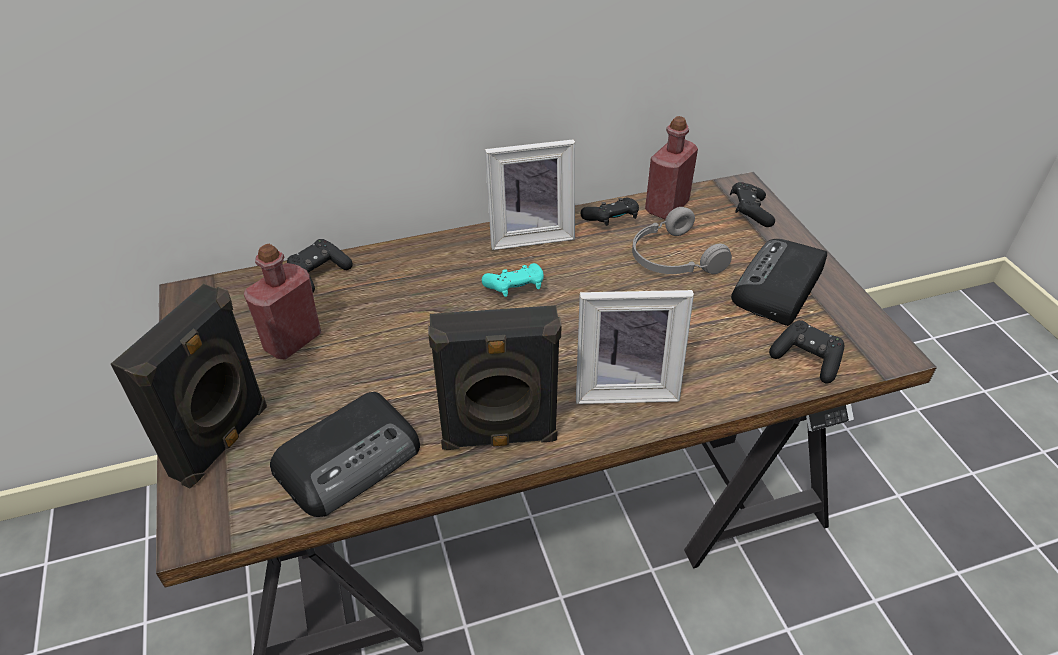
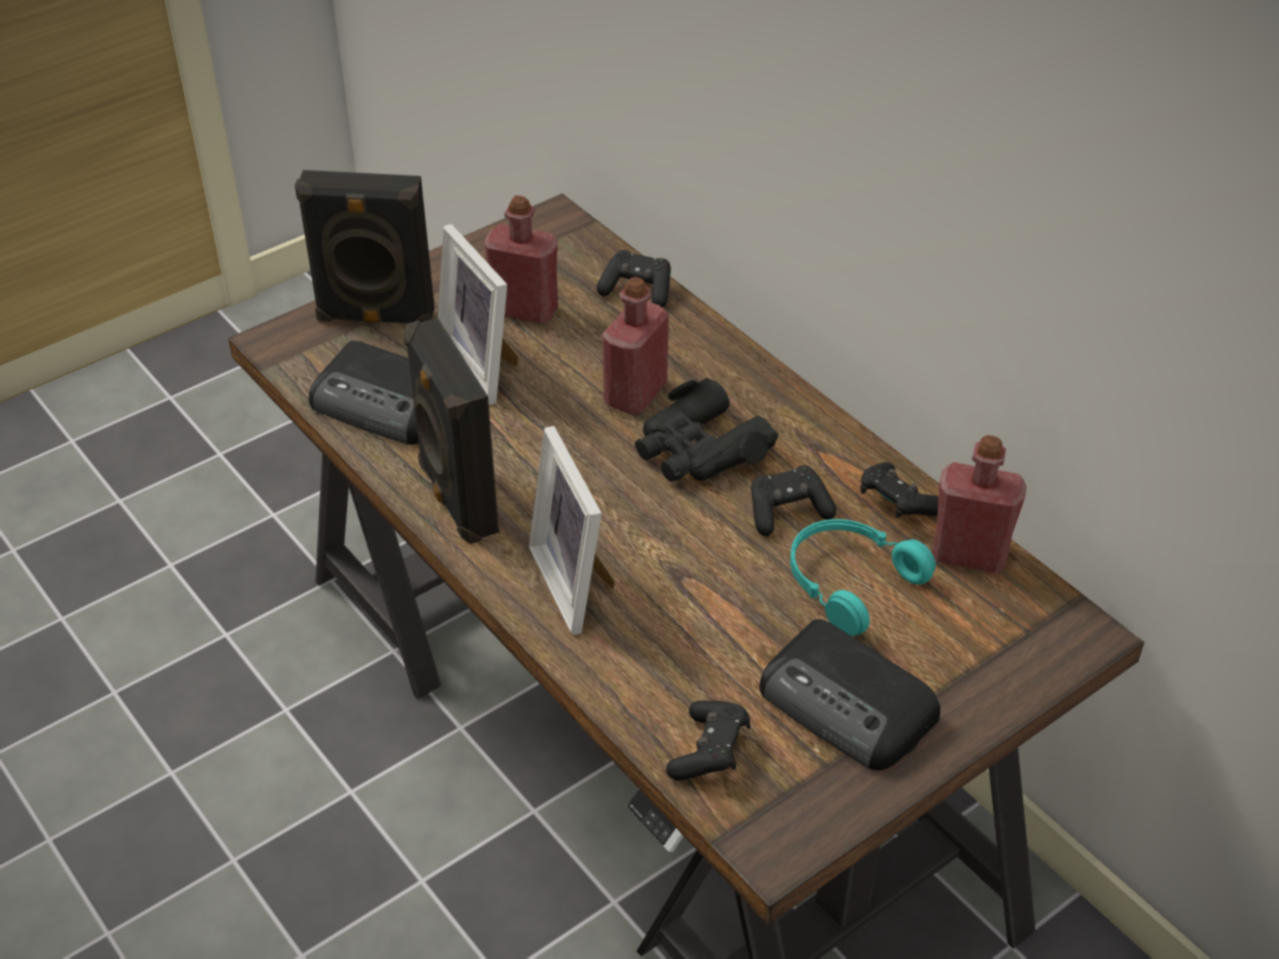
camera: 70 degrees right, 0 degrees up
turquoise game controller [482,263,544,297] -> black binoculars [635,378,778,482]
picture frame [485,139,575,250] -> picture frame moved to [438,224,519,405]
grey headphones [632,207,732,274] -> turquoise headphones [790,519,936,636]
black game controller [730,182,775,227] -> black game controller moved to [751,465,836,536]
radio [731,239,827,326] -> radio turned 150 degrees counterclockwise [759,619,940,770]
none -> red bottle [602,277,669,415]

